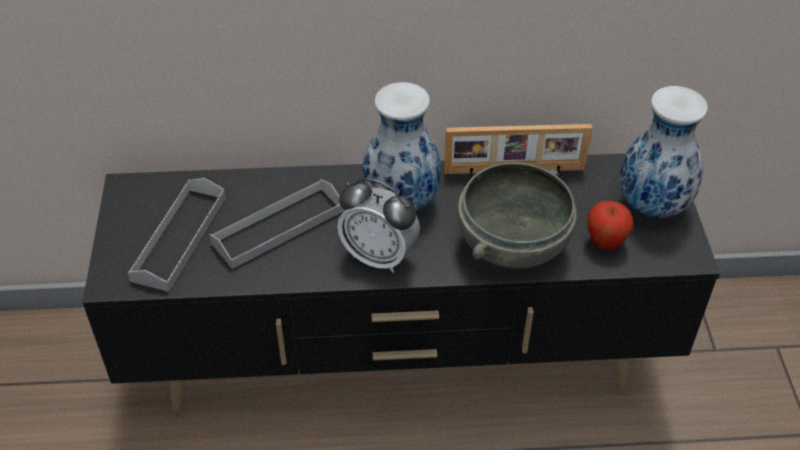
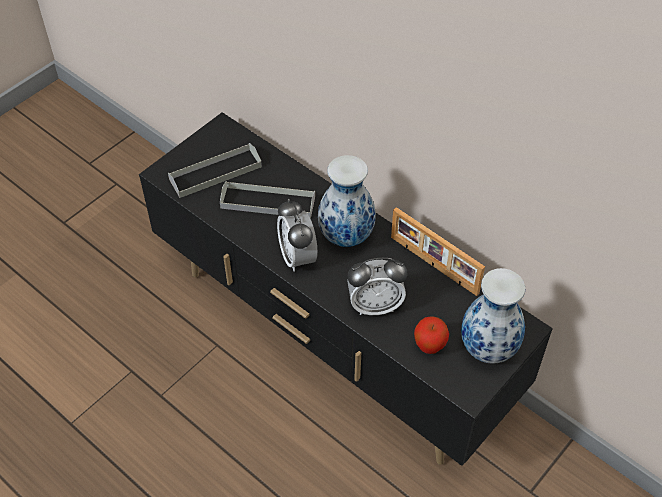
camera: 45 degrees right, 5 degrees up
grey bowl [457,162,577,269] -> alarm clock [347,258,407,315]

